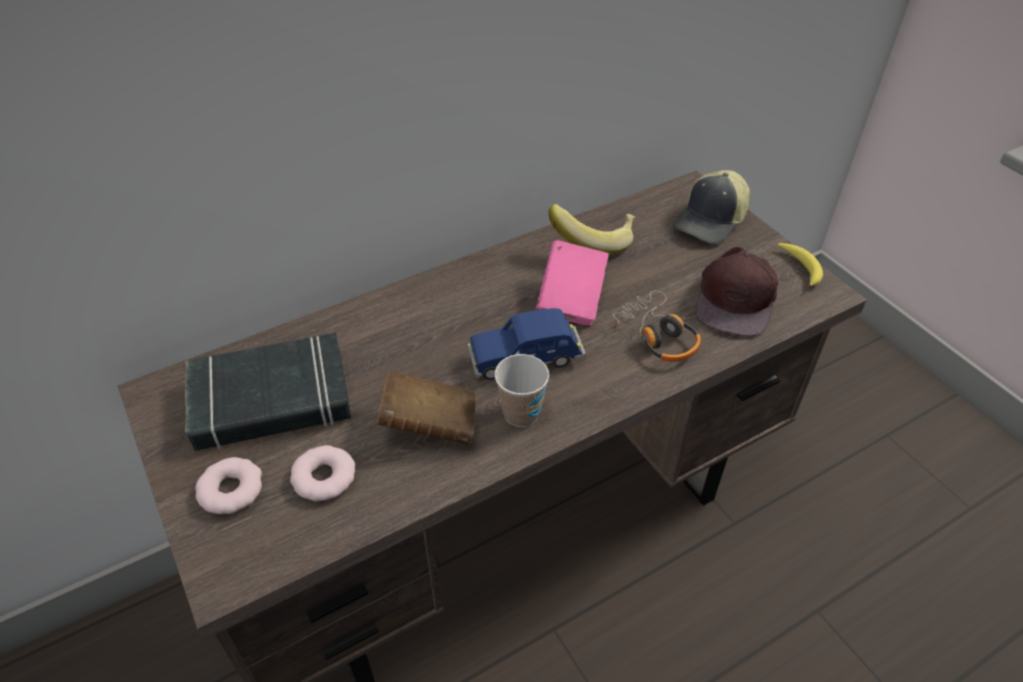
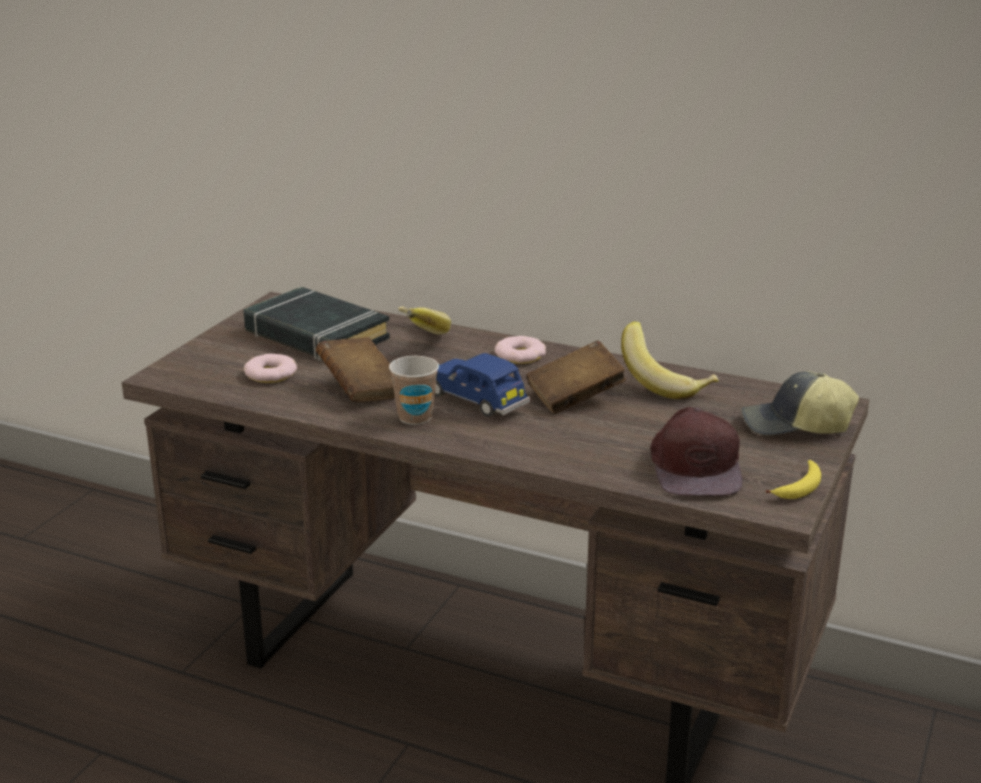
camera: 55 degrees right, 20 degrees down
donut [195,457,262,514] -> donut moved to [495,336,546,364]
pink book [536,240,609,326] -> brown book [526,340,626,414]
headphones [610,291,701,362] -> none
brown cap [696,247,778,336] -> brown cap turned 75 degrees counterclockwise [650,407,743,496]
none -> banana [398,306,451,335]

